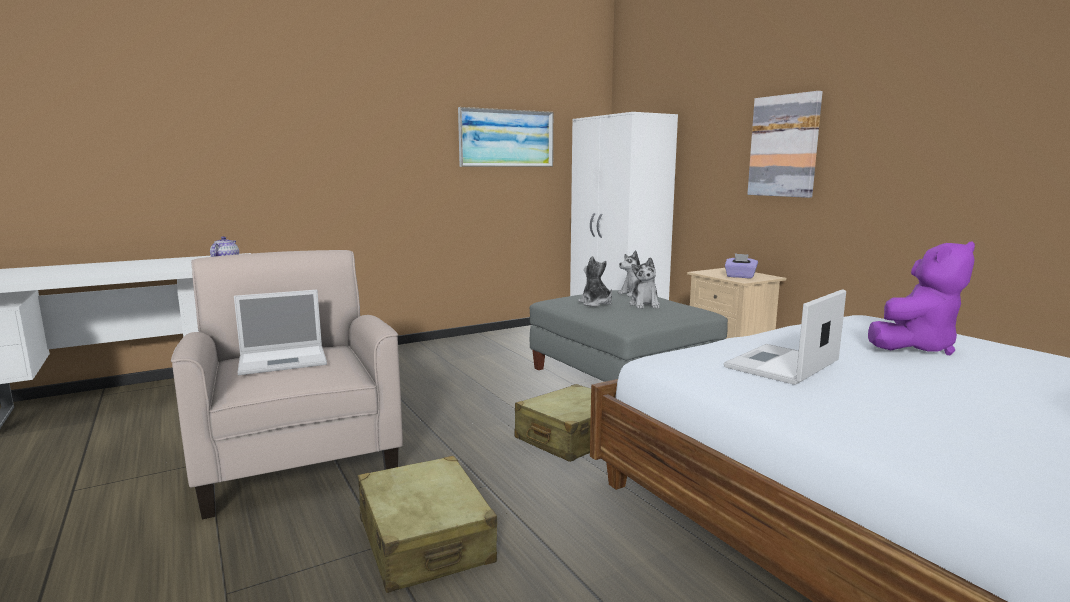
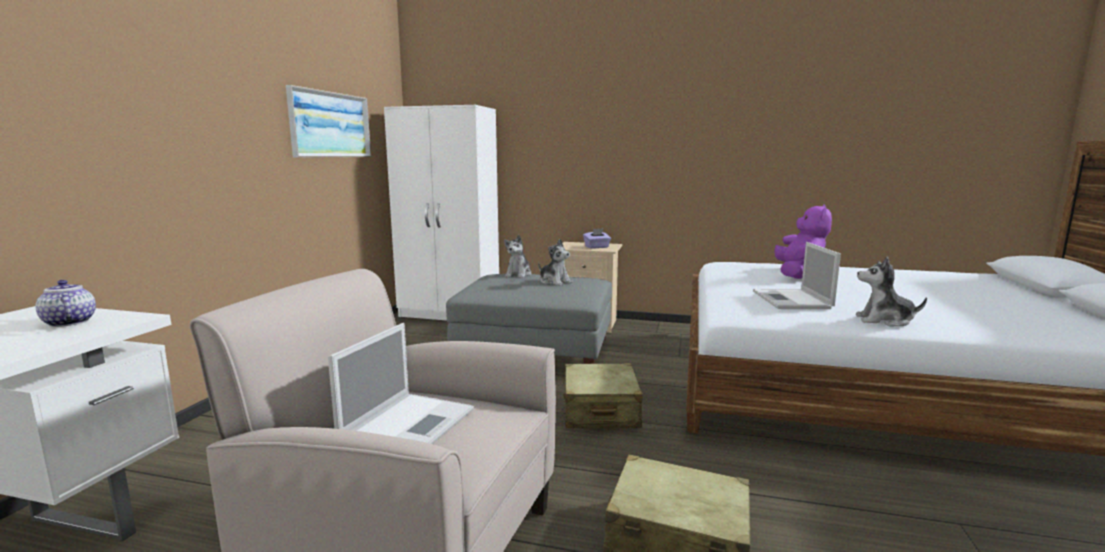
camera: 45 degrees left, 0 degrees up
plush toy [578,256,612,307] -> plush toy moved to [856,257,927,326]
picture [747,91,823,198] -> none

